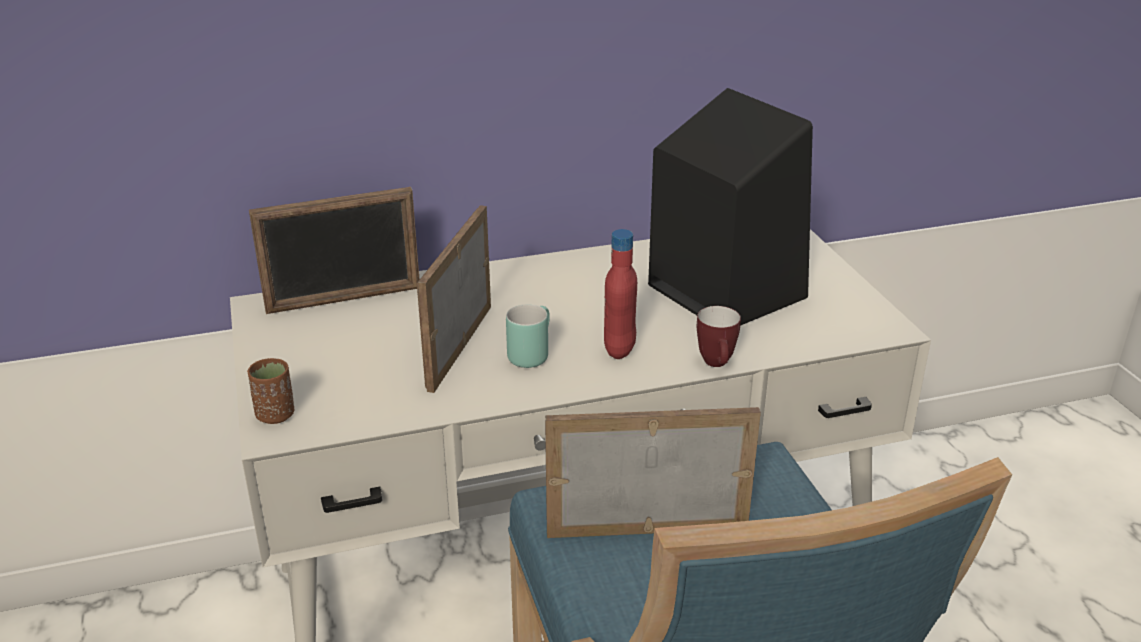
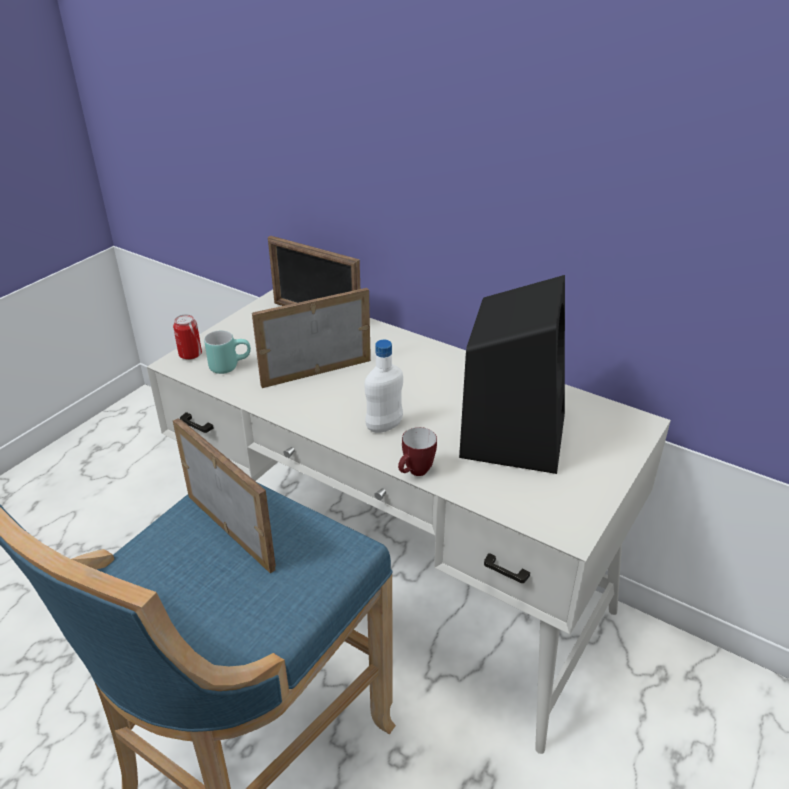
camera: 50 degrees right, 5 degrees up
brown cup [247,358,294,424] -> can [173,314,202,360]
turquoise mug [506,304,550,368] -> turquoise mug moved to [204,330,251,374]
red bottle [604,229,637,359] -> white bottle [365,340,403,433]

